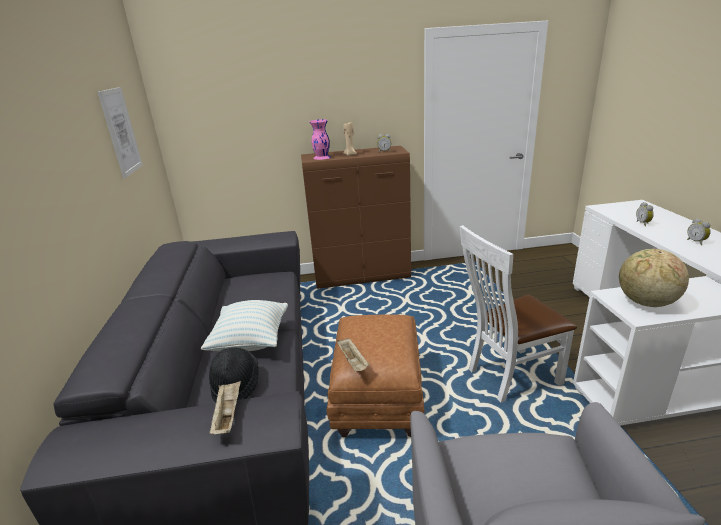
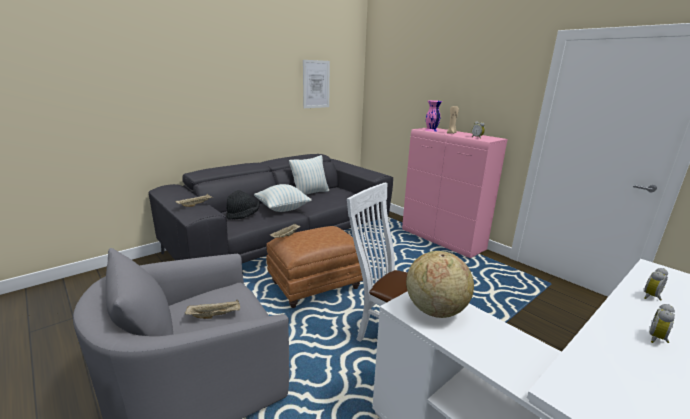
camera: 55 degrees right, 5 degrees down
brown cabinet [301,146,411,289] -> pink cabinet [402,128,508,258]
none -> beige tray [185,299,240,319]
none -> pillow [289,155,329,195]

